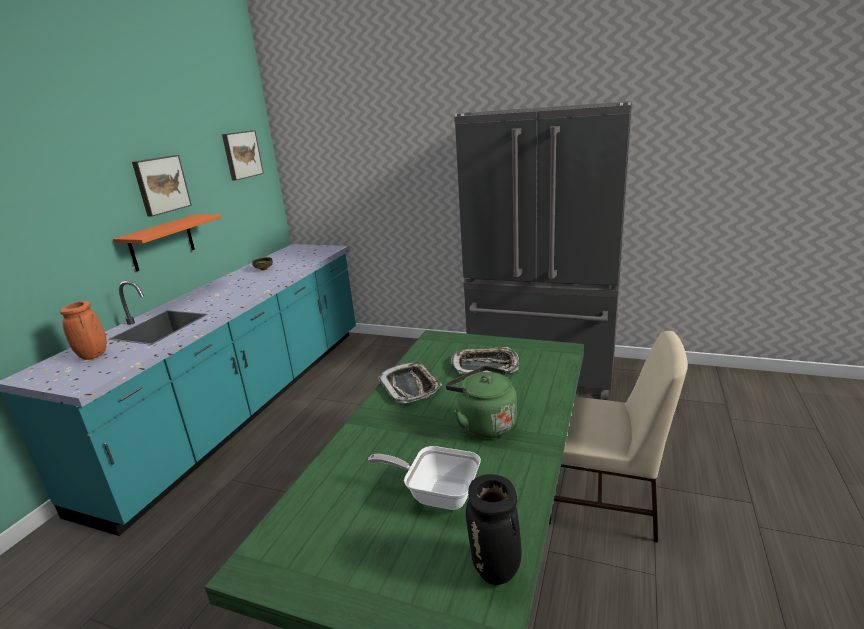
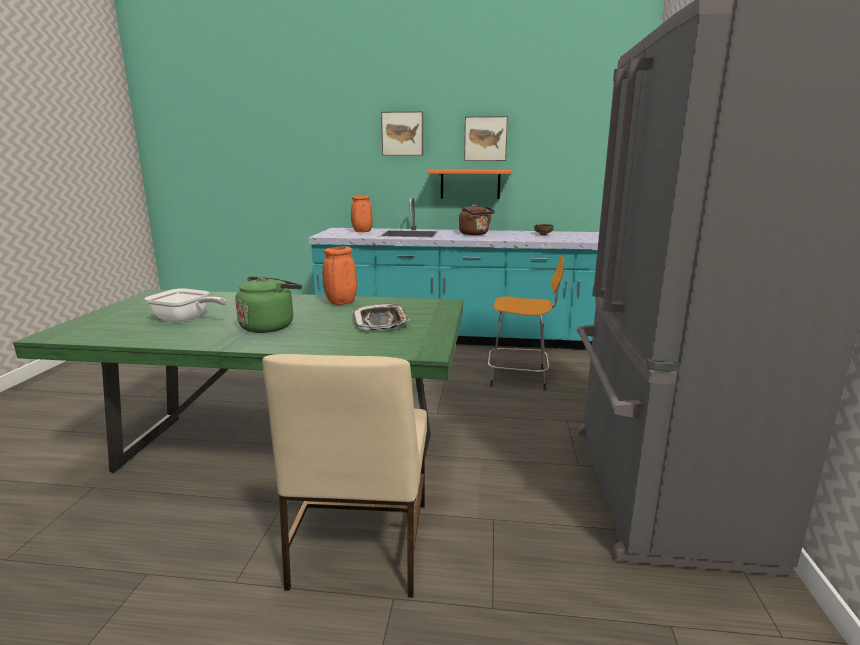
camera: 75 degrees right, 5 degrees down
picture [222,130,264,181] -> picture moved to [381,111,423,156]
frying pan [368,446,481,510] -> frying pan turned 105 degrees clockwise [144,288,227,322]
tray [378,362,443,404] -> orange vase [322,246,357,305]
black vase [466,474,522,585] -> none
none -> brown kettle [459,204,495,235]
none -> orange stool [488,256,564,390]

